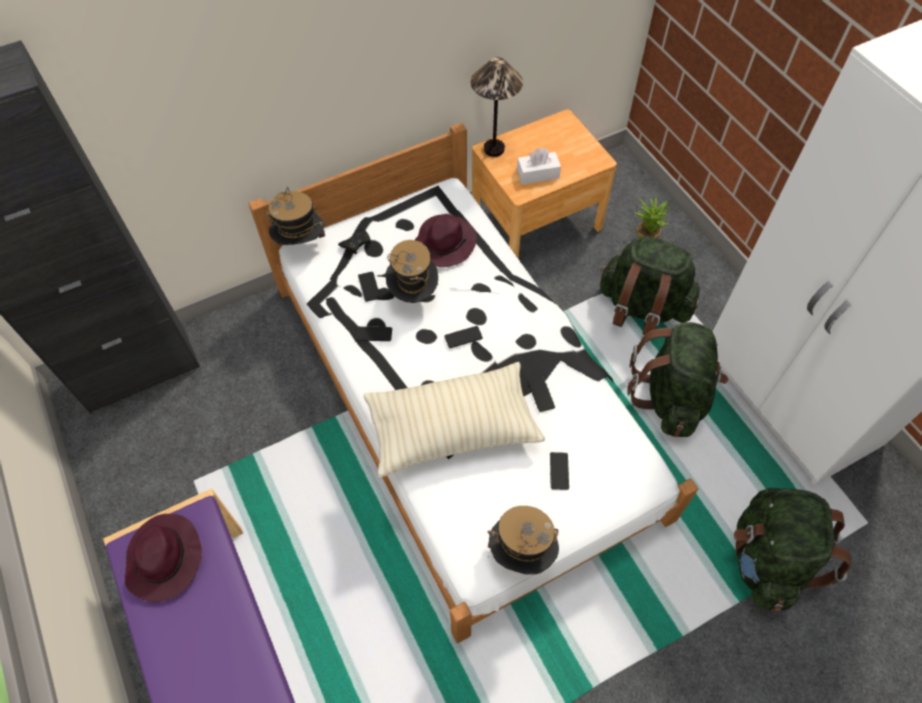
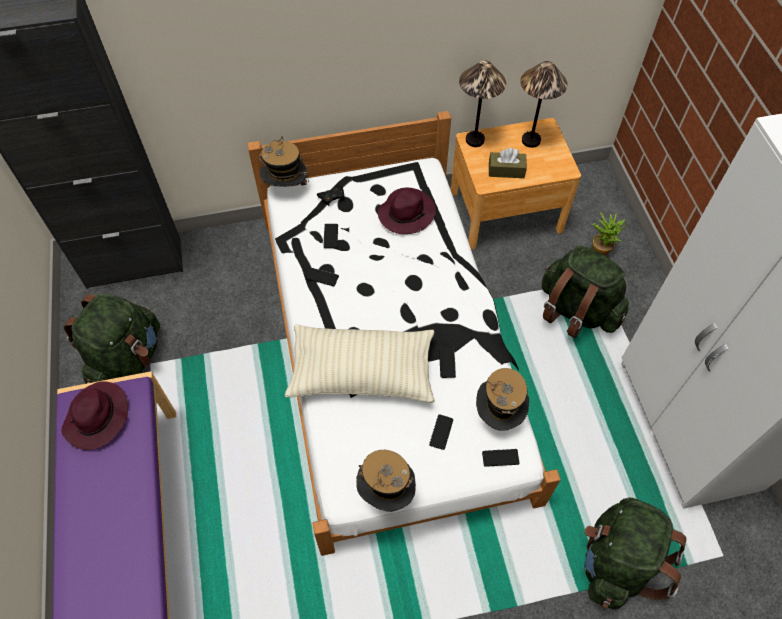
camera: 15 degrees right, 0 degrees up
hat [386,240,438,303] -> hat moved to [476,368,529,431]
phone [444,326,483,348] -> phone moved to [482,449,519,467]
white tissue box [517,148,561,185] -> brown tissue box [489,148,527,178]
green backpack [627,322,728,437] -> green backpack moved to [64,294,160,384]
none -> table lamp [520,61,568,148]

